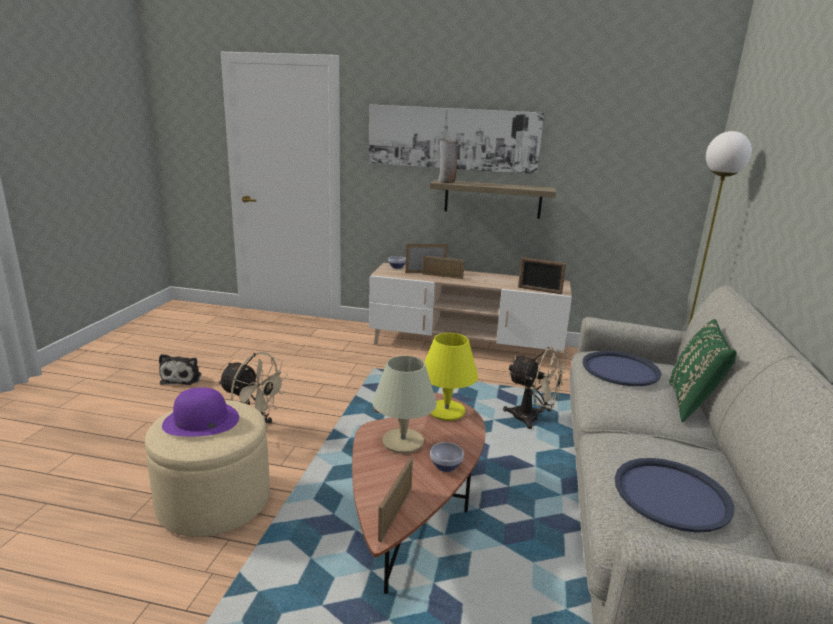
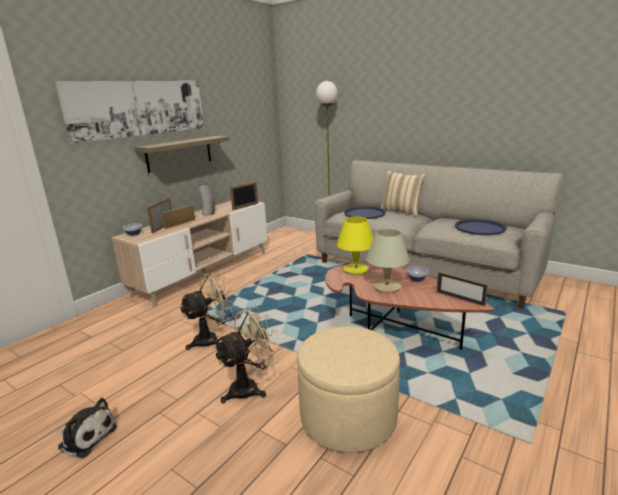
camera: 65 degrees left, 0 degrees up
purple hat [162,387,239,436] -> none
vase [438,140,457,183] -> vase moved to [197,183,215,216]
beige fan [503,346,567,429] -> beige fan moved to [180,271,235,350]
green pillow [669,319,737,422] -> beige pillow [381,170,426,216]

